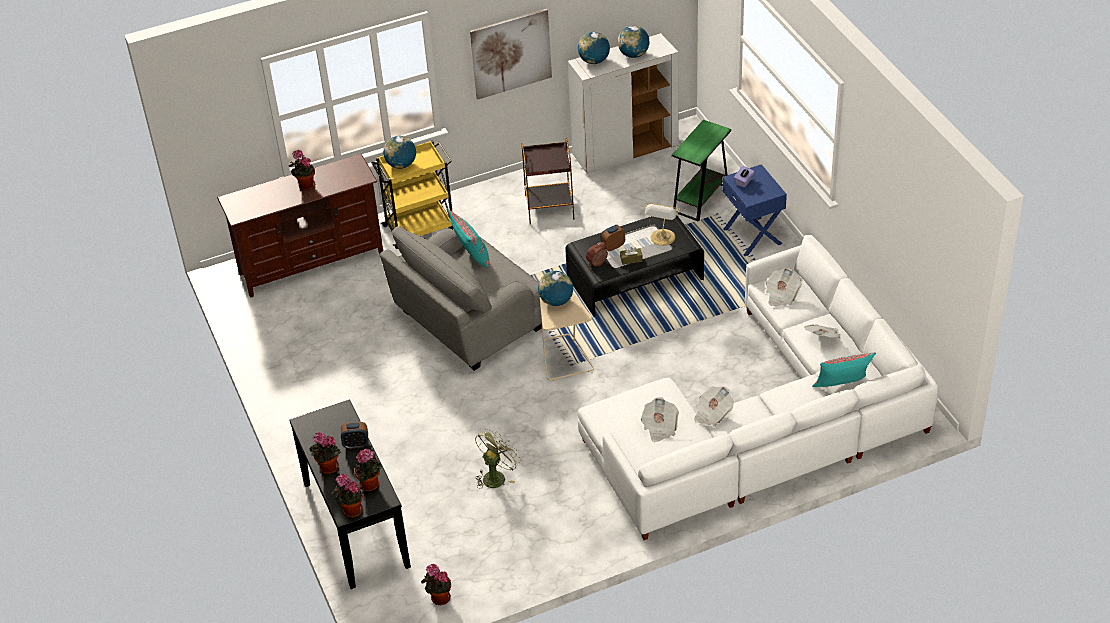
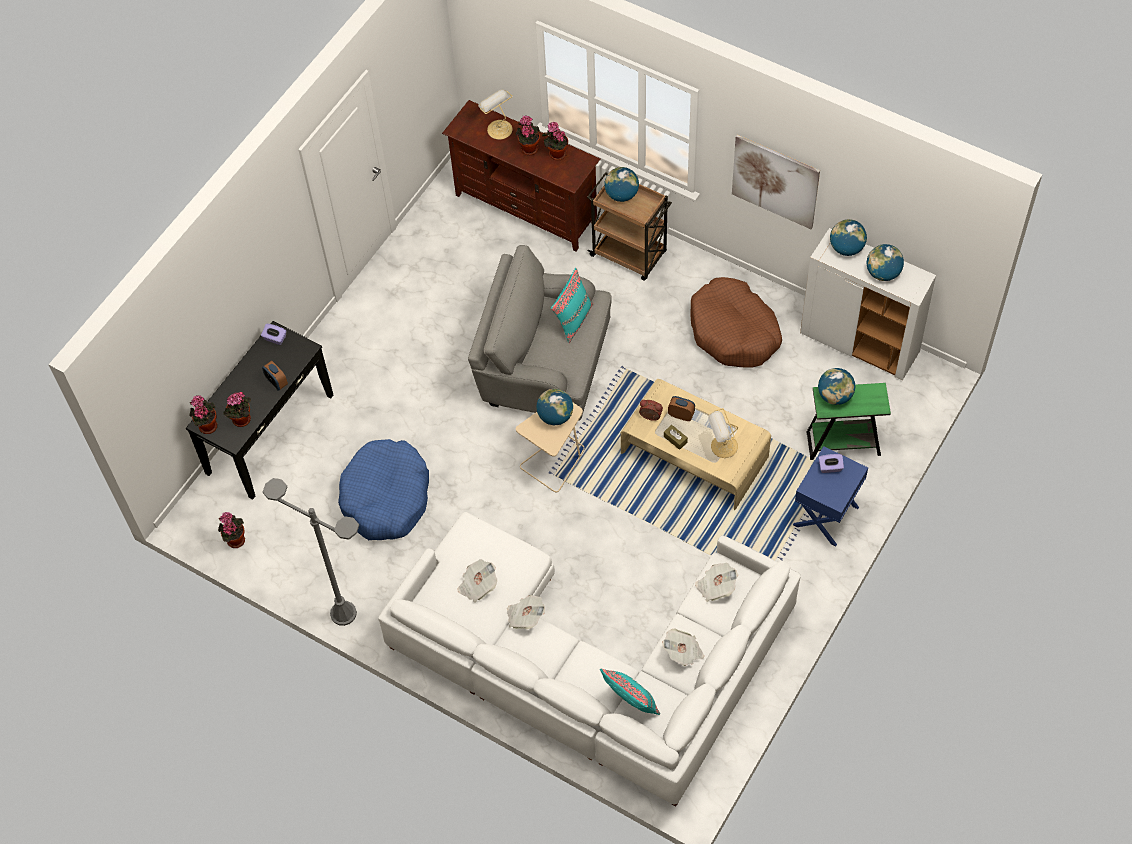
camera: 55 degrees right, 15 degrees up
potted plant [309,432,341,474] -> potted plant moved to [542,122,568,160]
yellow cart [372,140,453,249] -> brown cart [587,172,672,281]
green fan [475,429,521,489] -> blue dog bed [338,439,429,540]
brown side table [522,138,574,224] -> brown dog bed [690,277,782,368]
black coffee table [565,215,704,317] -> beige coffee table [621,379,771,510]
none -> purple tissue box [261,323,286,345]
none -> grey floor lamp [263,478,359,626]
none -> table lamp [478,89,513,140]
none -> globe [818,368,855,405]

